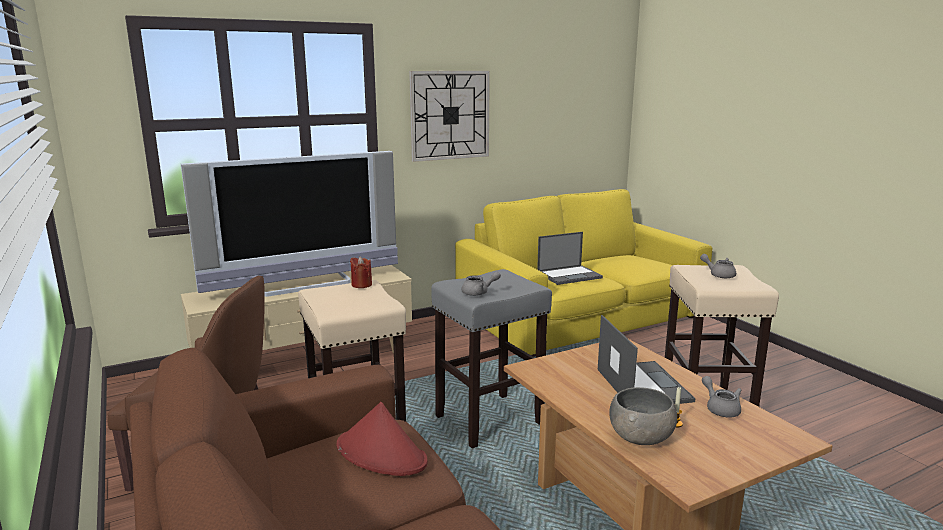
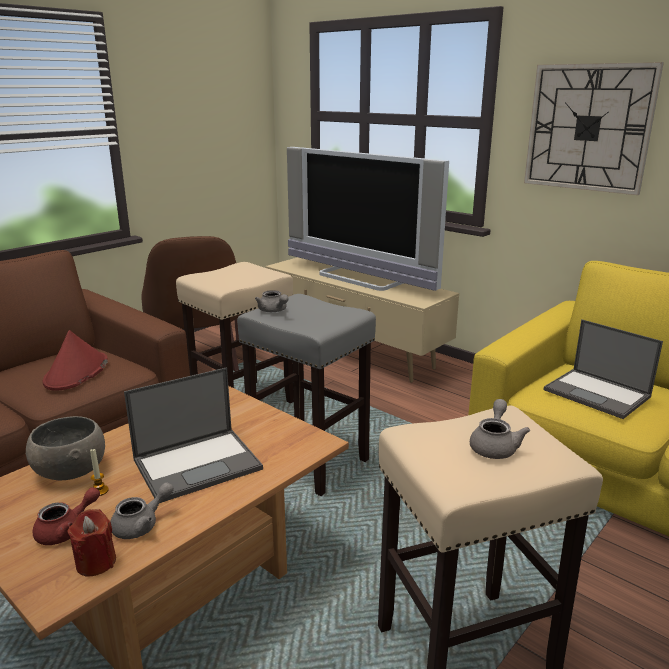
camera: 70 degrees right, 5 degrees up
red candle [350,256,372,288] -> red candle moved to [68,509,116,576]
none -> red teapot [32,487,100,545]

